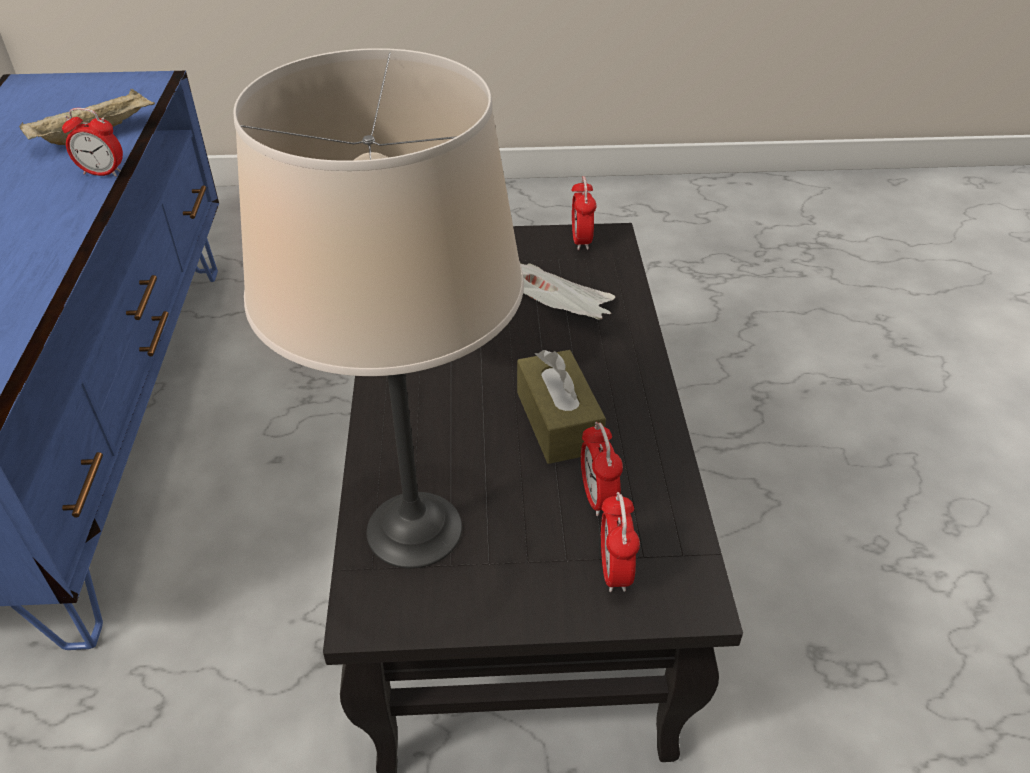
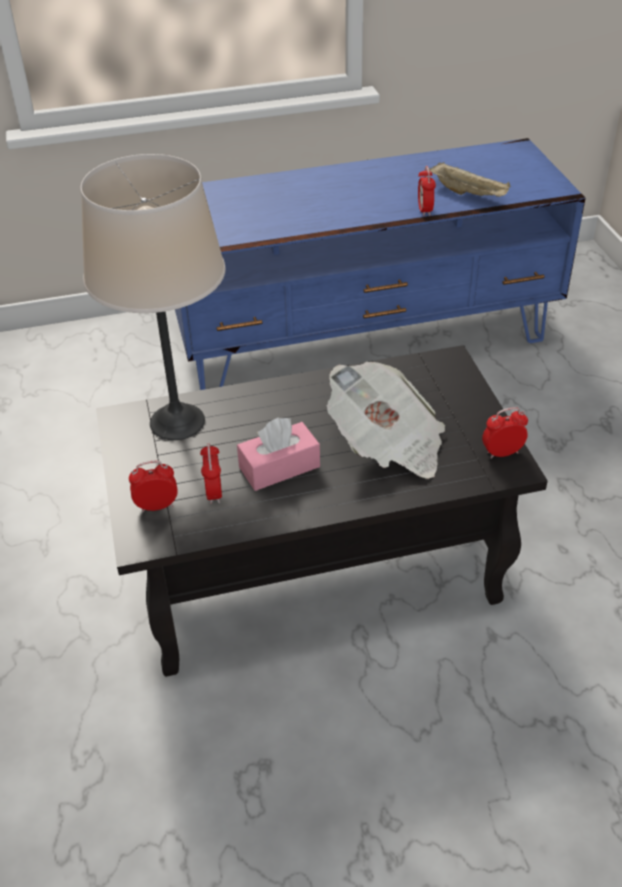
camera: 80 degrees right, 0 degrees up
brown tissue box [517,350,606,464] -> pink tissue box [237,418,320,491]
alarm clock [581,422,623,516] -> alarm clock turned 75 degrees counterclockwise [200,443,222,504]

